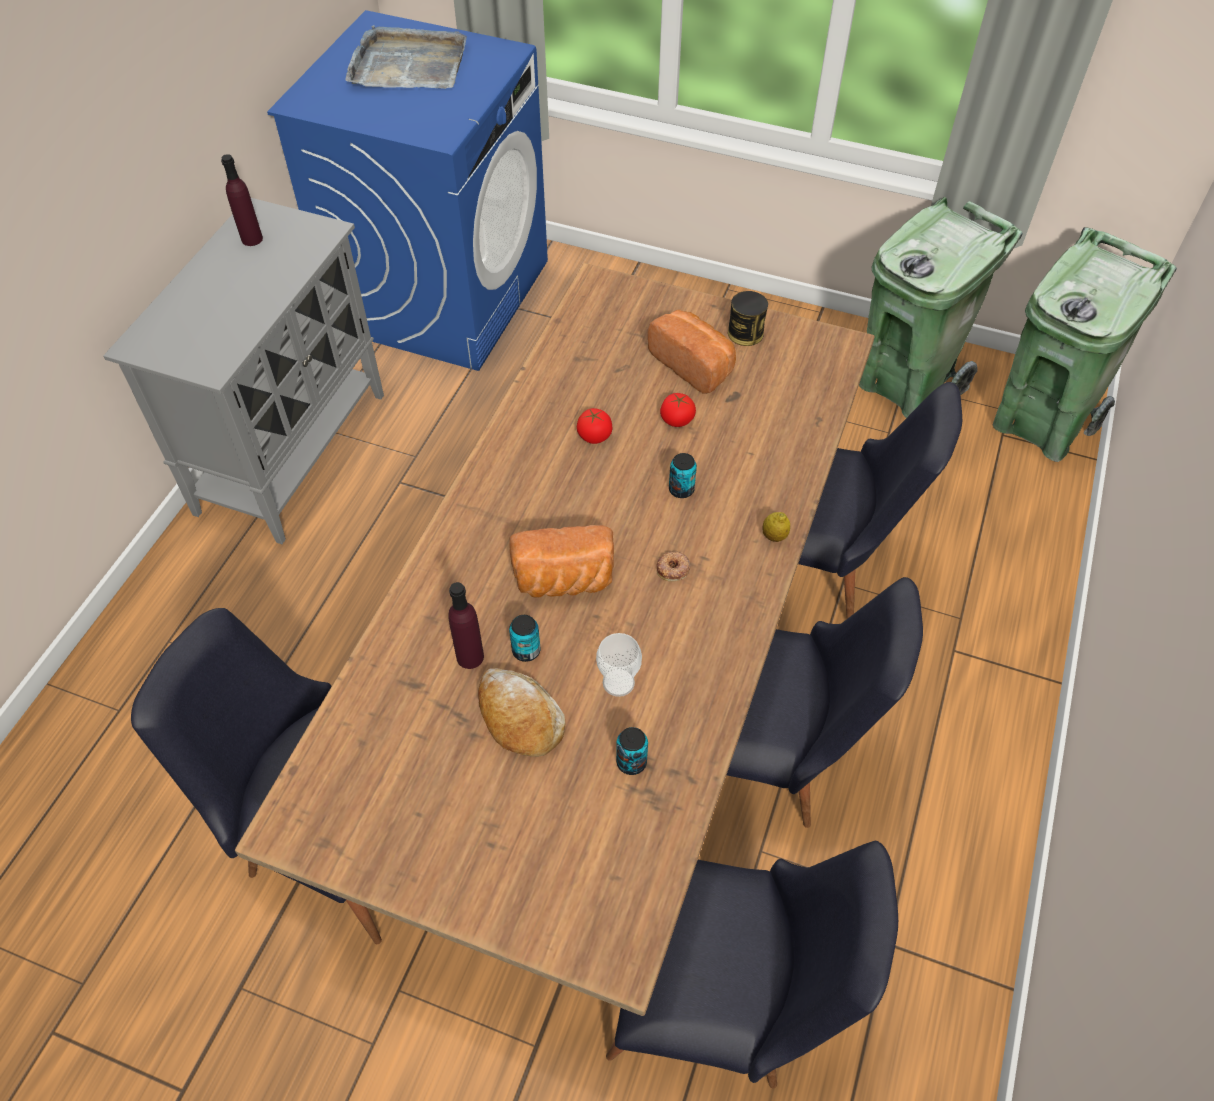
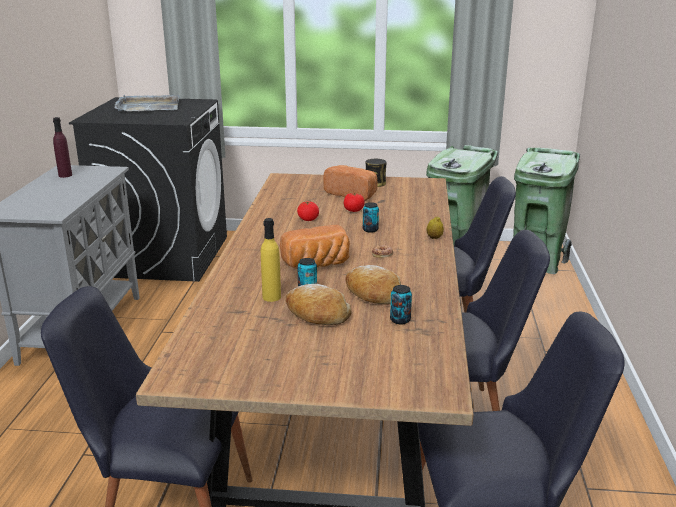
camera: 15 degrees left, 30 degrees down
blue washing machine [267,10,548,371] -> black washing machine [69,97,227,282]
purple bottle [448,582,484,669] -> yellow bottle [261,218,281,302]
cup [596,633,642,697] -> bread [345,265,402,305]

